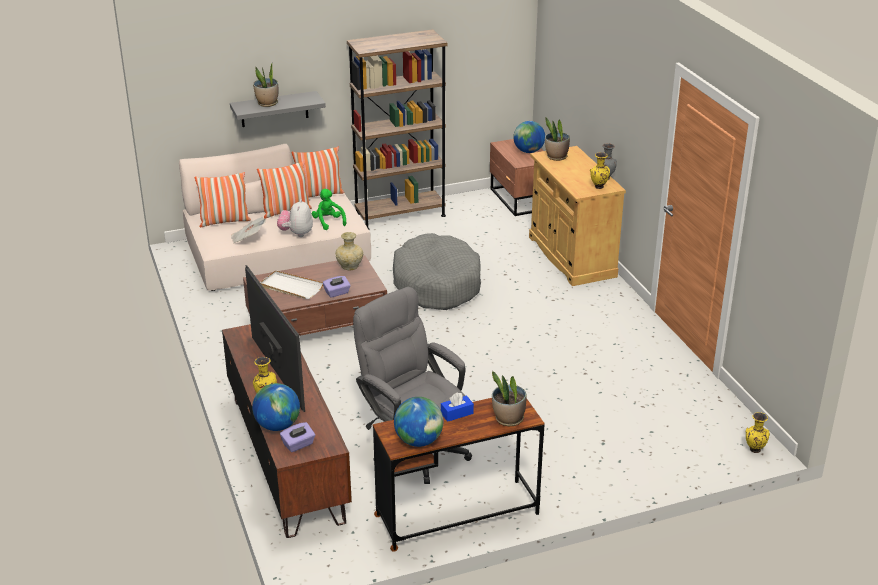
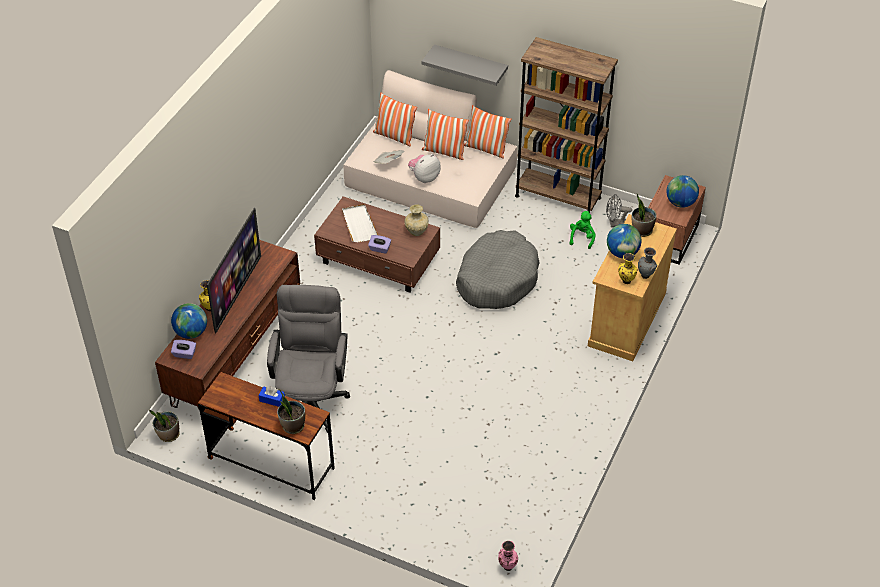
camera: 45 degrees right, 15 degrees up
potted plant [253,62,278,107] -> potted plant moved to [149,410,180,442]
green plush toy [312,189,346,230] -> green plush toy moved to [570,211,595,249]
globe [394,397,443,447] -> globe moved to [607,224,641,258]
yellow vase [746,412,770,453] -> pink vase [498,541,518,571]
none -> grey fan [606,194,632,227]

